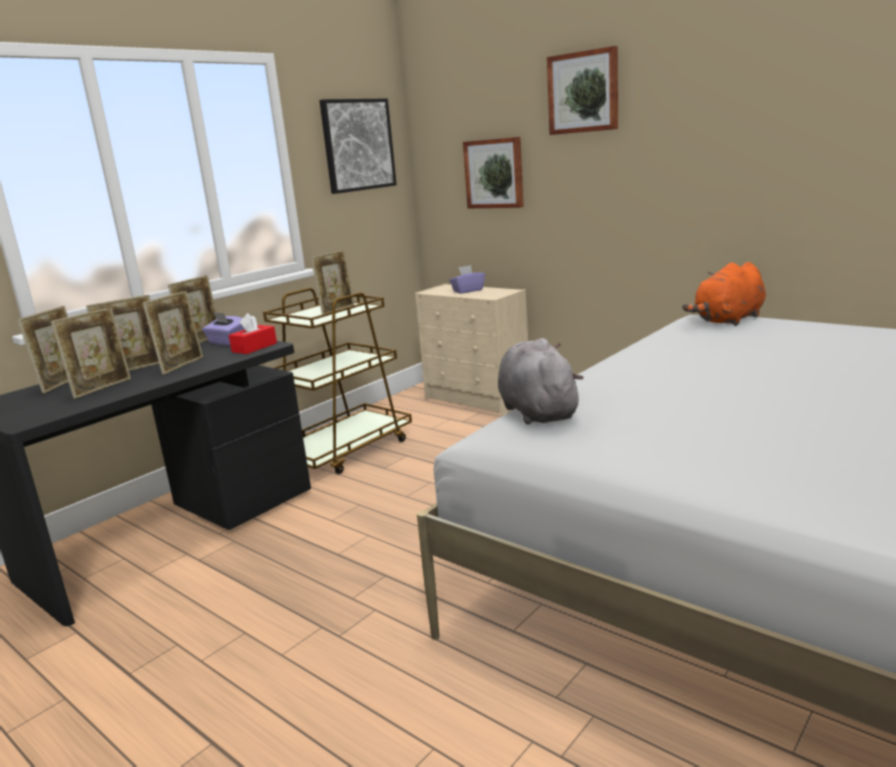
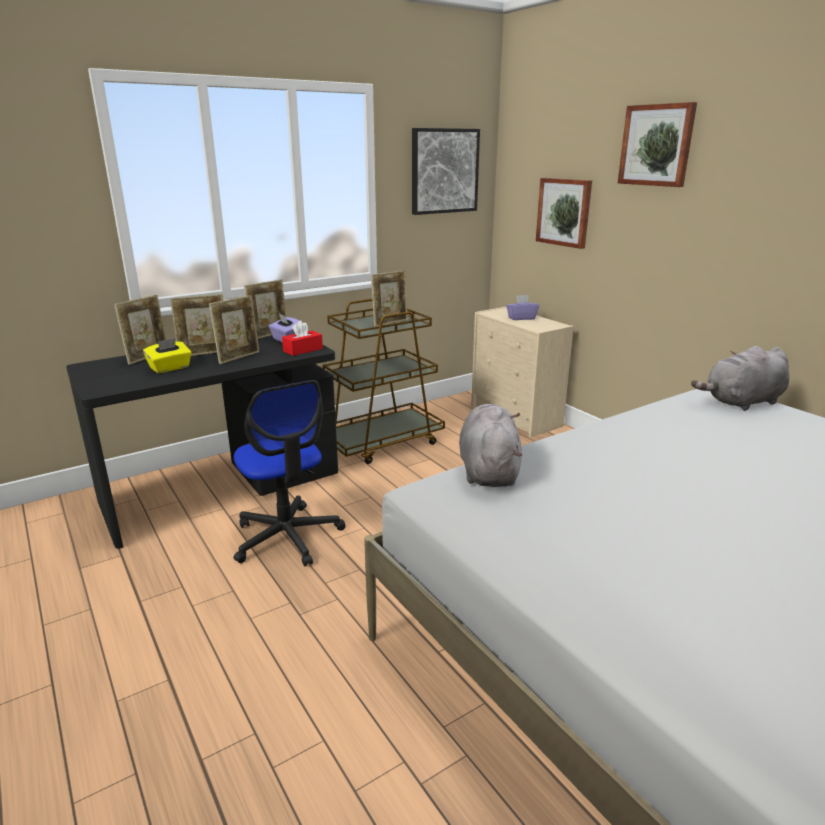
camera: 15 degrees right, 5 degrees up
picture frame [51,307,131,399] -> yellow tissue box [143,338,192,373]
orange plush toy [682,262,766,326] -> grey plush toy [691,346,789,411]
none -> office chair [234,380,346,566]

